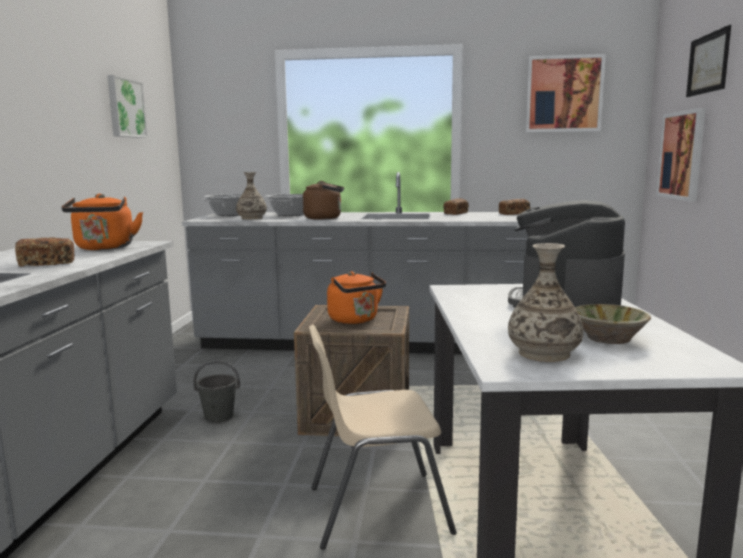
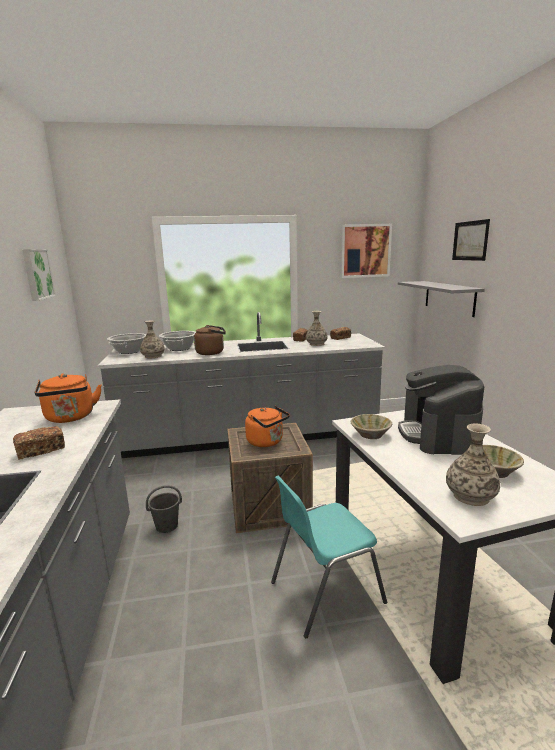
camera: 15 degrees left, 5 degrees up
beige chair [309,325,457,550] -> turquoise chair [271,476,387,638]
picture [656,108,706,201] -> grey shelf [398,281,485,317]
none -> vase [306,311,328,346]
none -> beige bowl [351,414,392,439]

